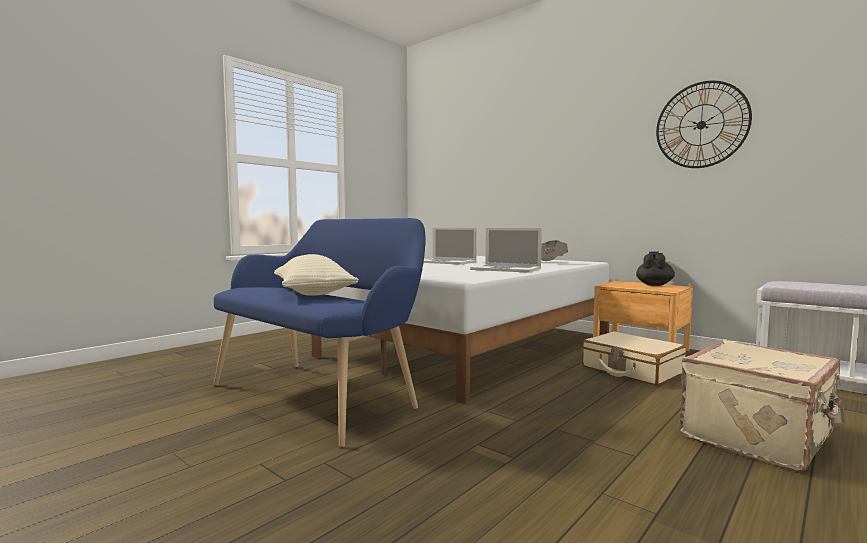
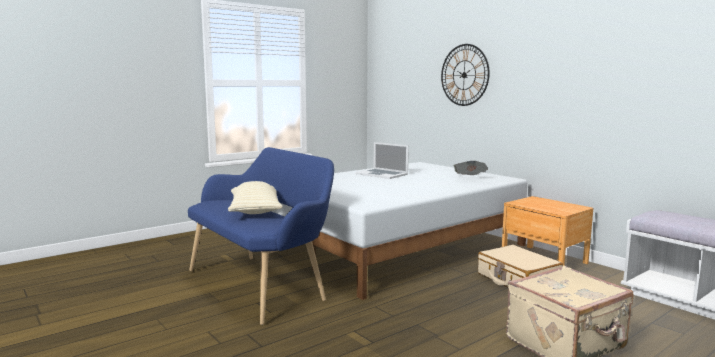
camera: 10 degrees right, 5 degrees up
laptop [470,228,542,273] -> none
black teapot [636,251,675,286] -> none
wall clock [656,81,752,168] -> wall clock moved to [441,44,490,106]

